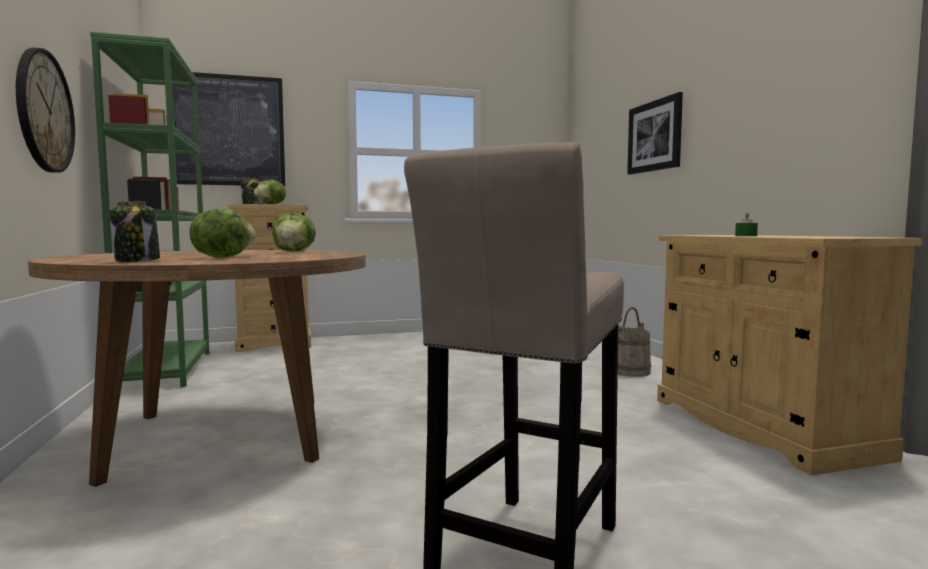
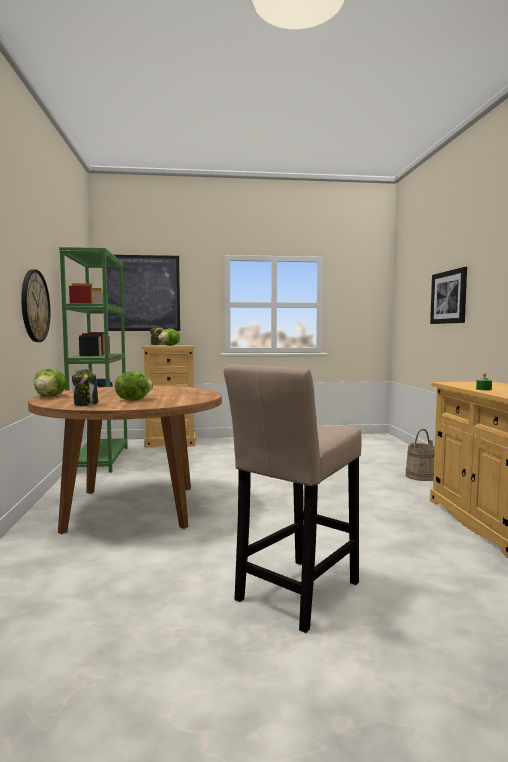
camera: 10 degrees right, 0 degrees up
lettuce [272,213,316,252] -> lettuce moved to [34,369,67,397]

